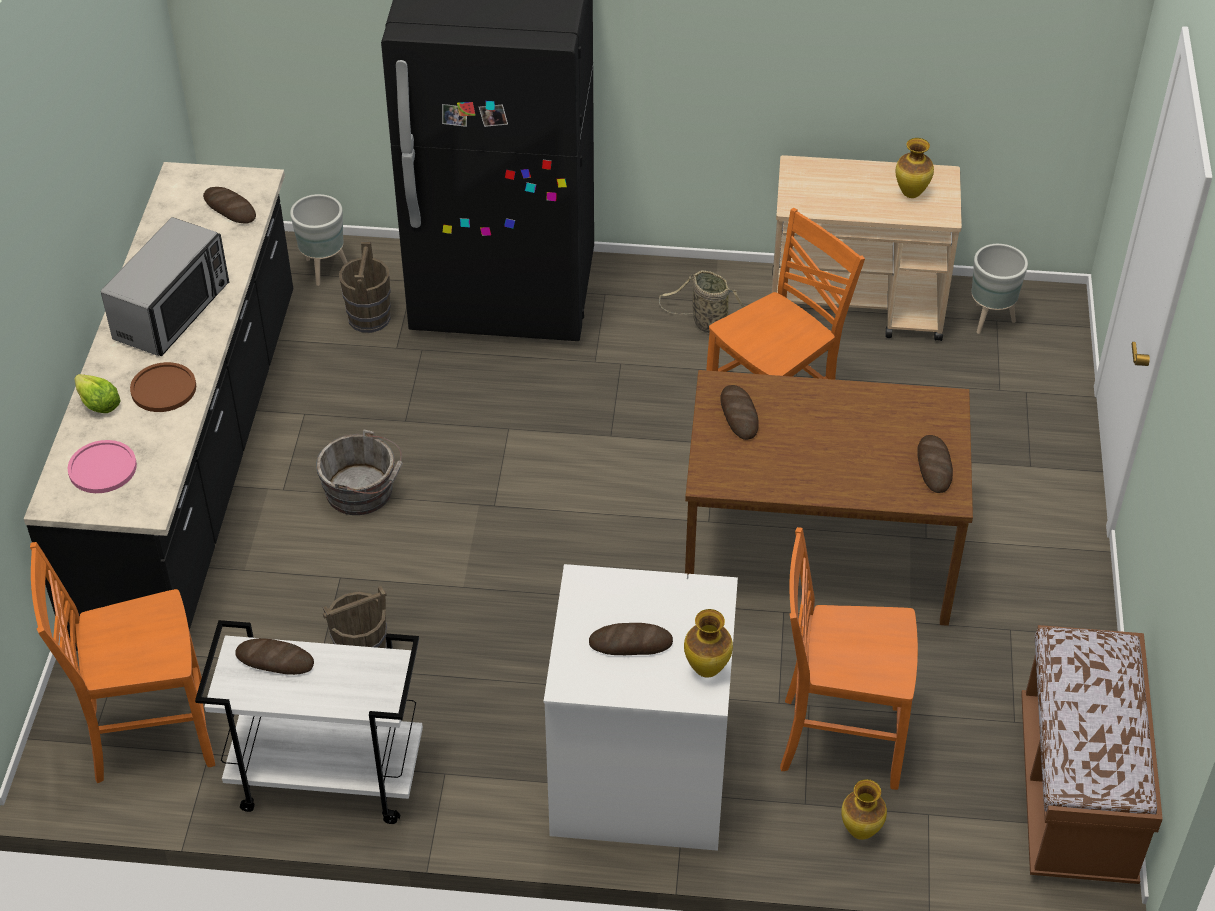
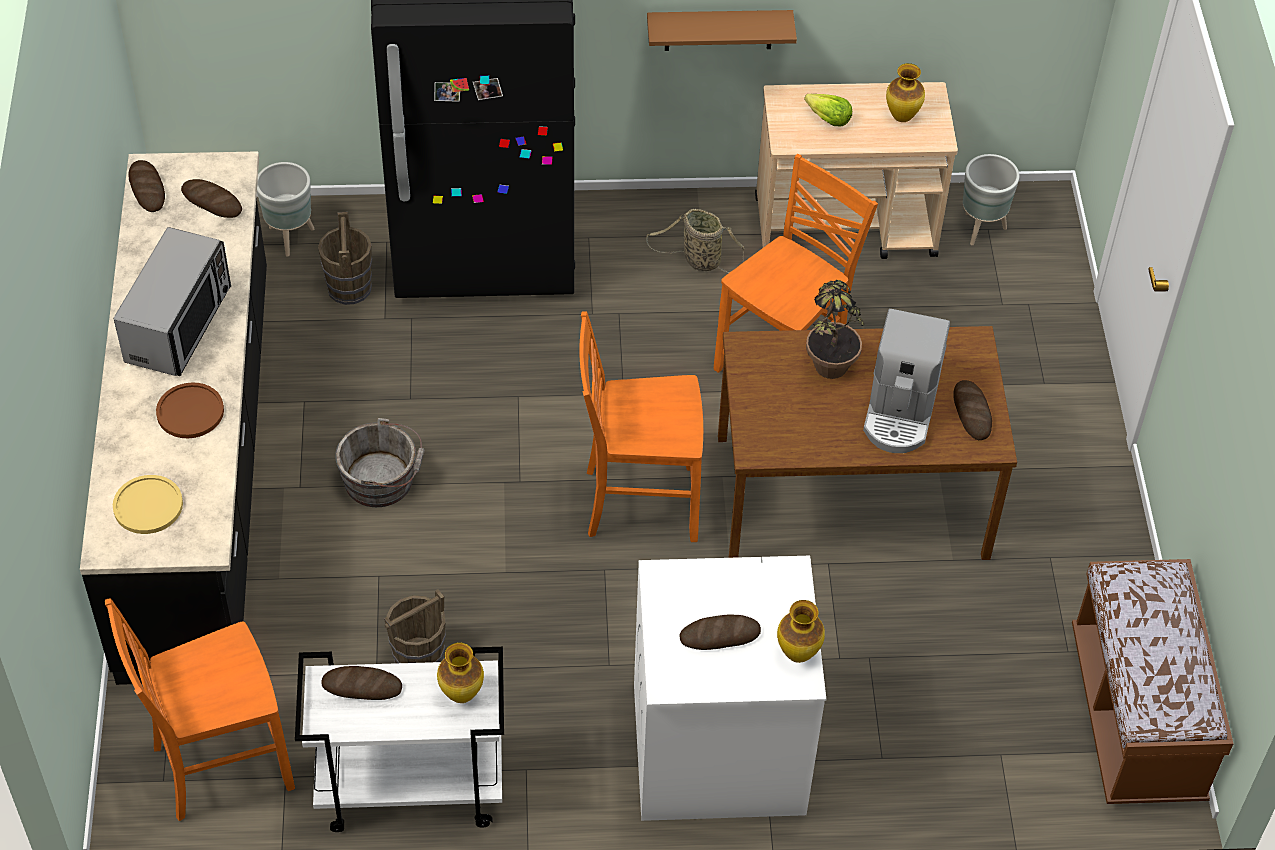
camera: 10 degrees left, 5 degrees up
pink plate [67,440,137,493] -> yellow plate [113,475,183,534]
lettuce [75,374,121,413] -> lettuce moved to [804,94,852,126]
bread [720,385,759,440] -> bread moved to [128,160,165,212]
orange chair [780,527,918,790] -> orange chair moved to [579,311,703,542]
vase [841,779,887,840] -> vase moved to [437,642,484,703]
none -> brown shelf [647,10,797,51]
none -> potted plant [806,280,864,379]
none -> coffee machine [863,308,950,453]

